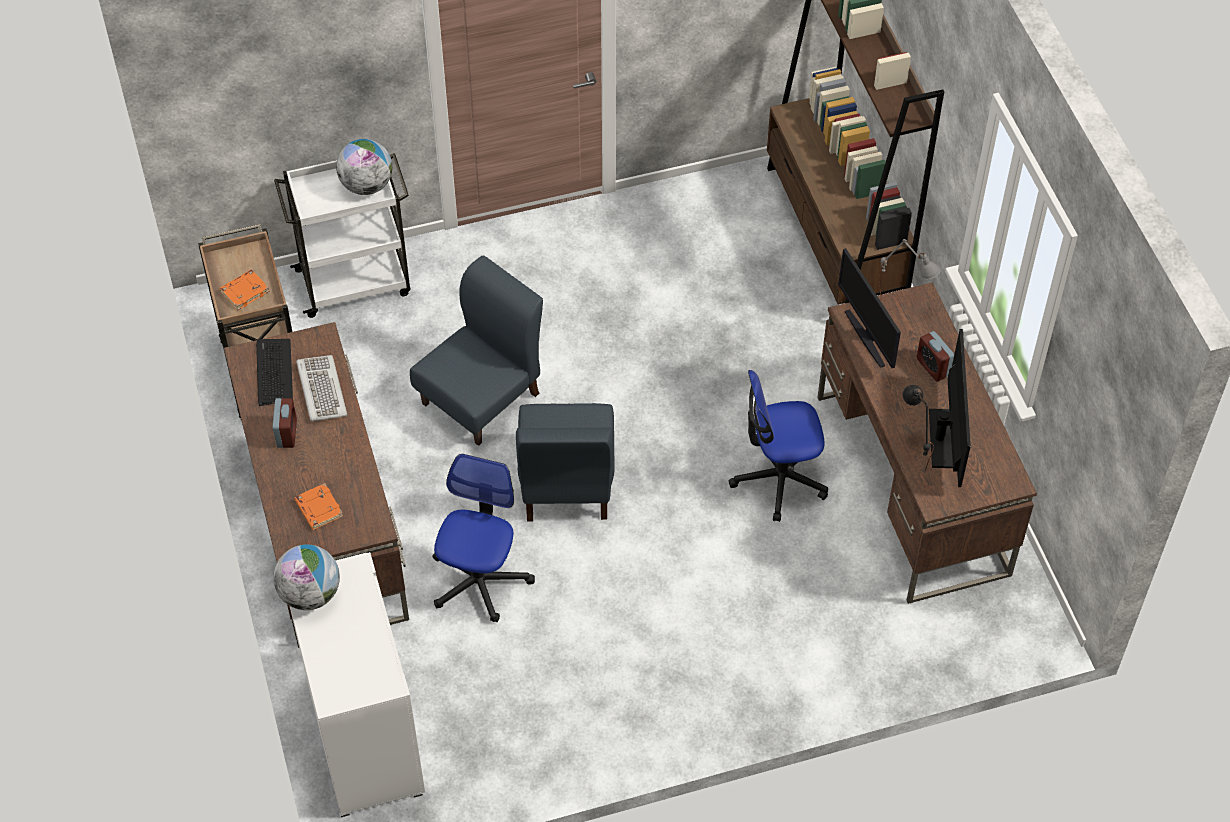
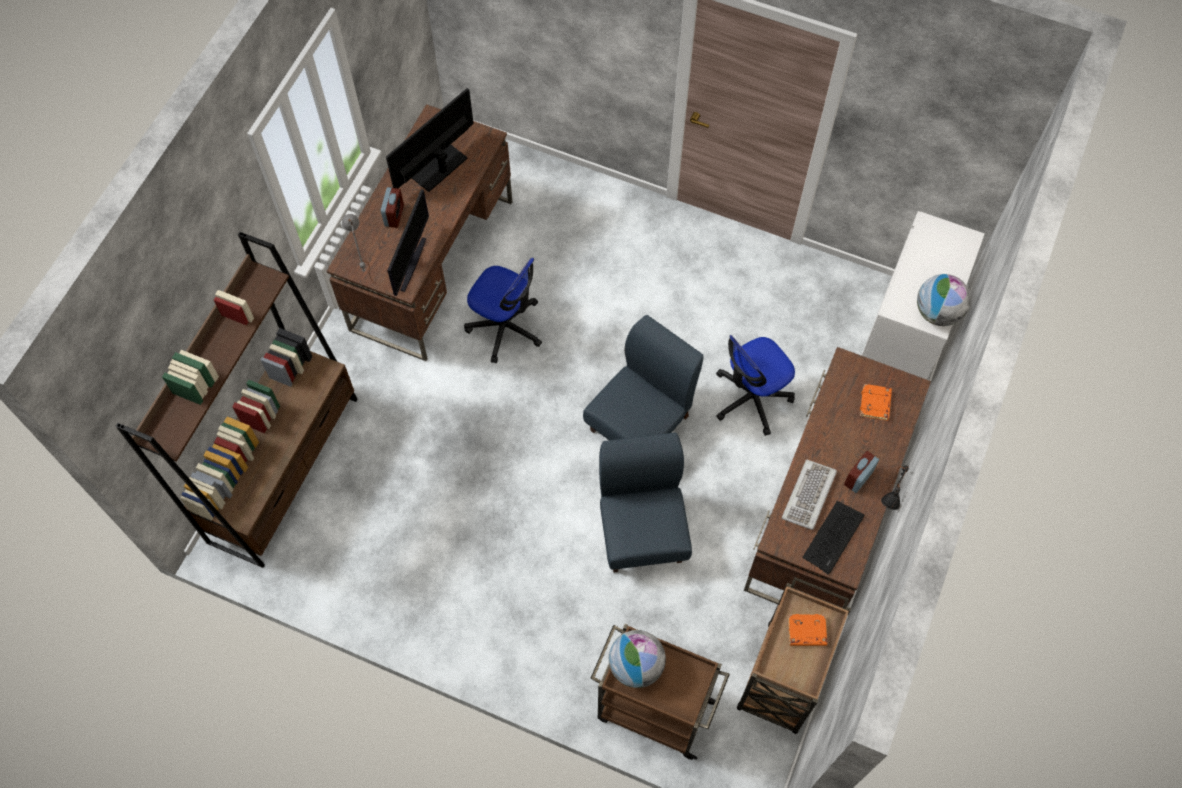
camera: 140 degrees left, 10 degrees up
white cart [274,153,411,318] -> brown cart [590,624,730,760]
blue chair [410,256,543,446] -> blue chair turned 90 degrees clockwise [599,432,692,573]
black table lamp [902,385,934,472] -> black table lamp moved to [881,465,909,510]

